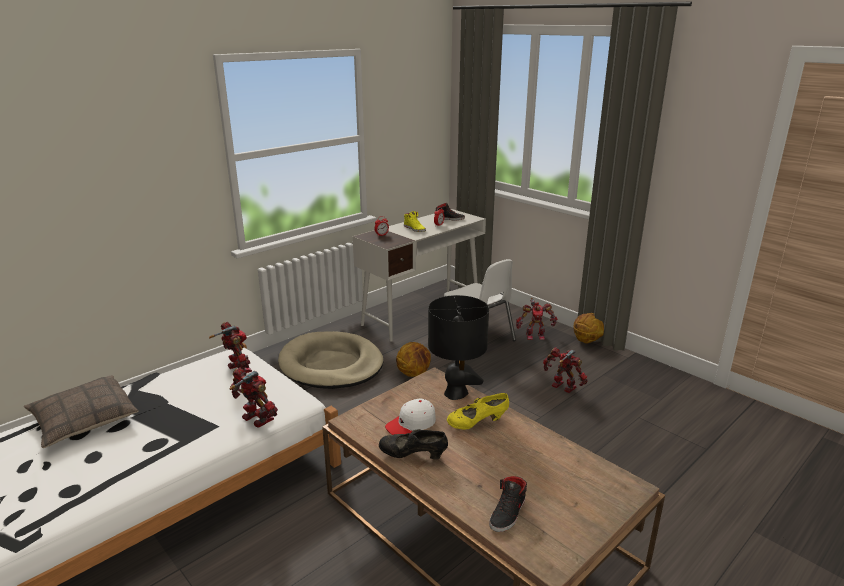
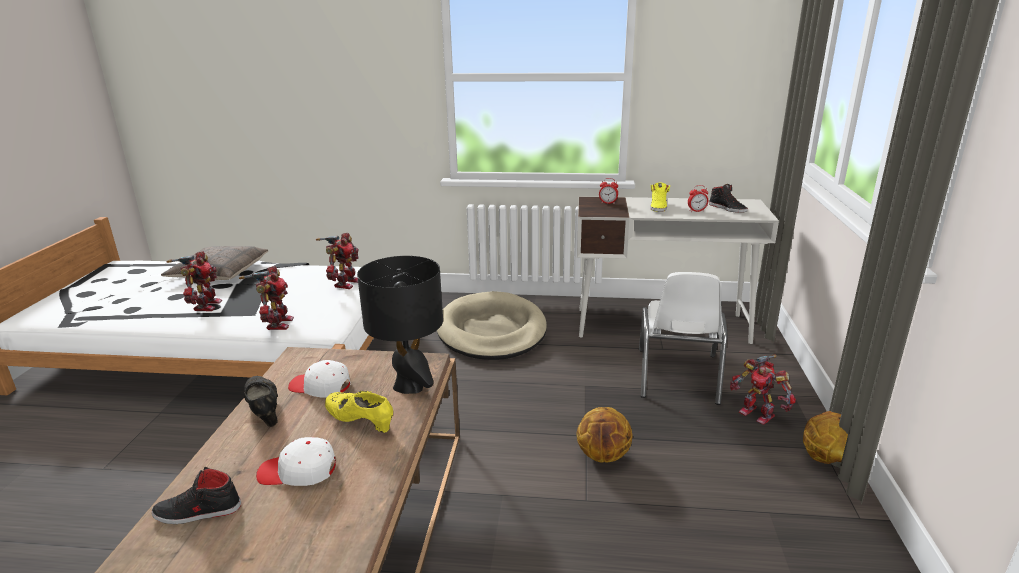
camera: 50 degrees right, 0 degrees up
basketball [396,342,431,377] -> basketball moved to [576,407,633,463]
toy robot [543,347,588,393] -> toy robot moved to [166,251,222,311]
none -> white cap [256,437,336,486]

